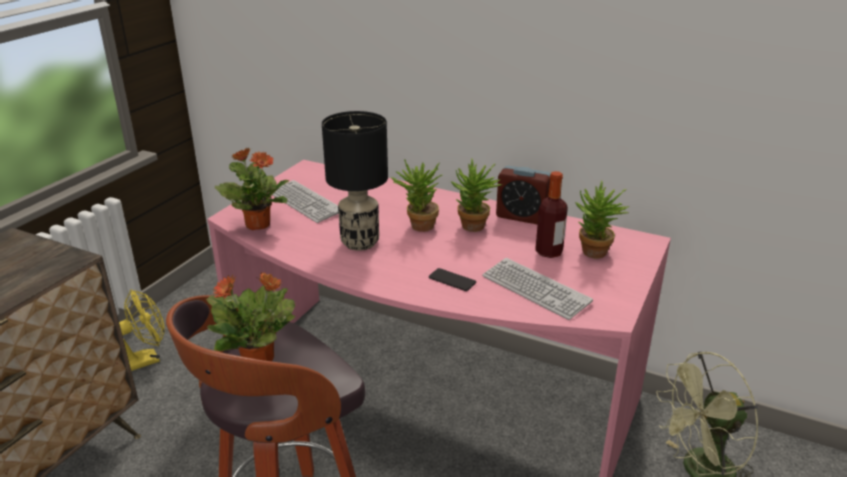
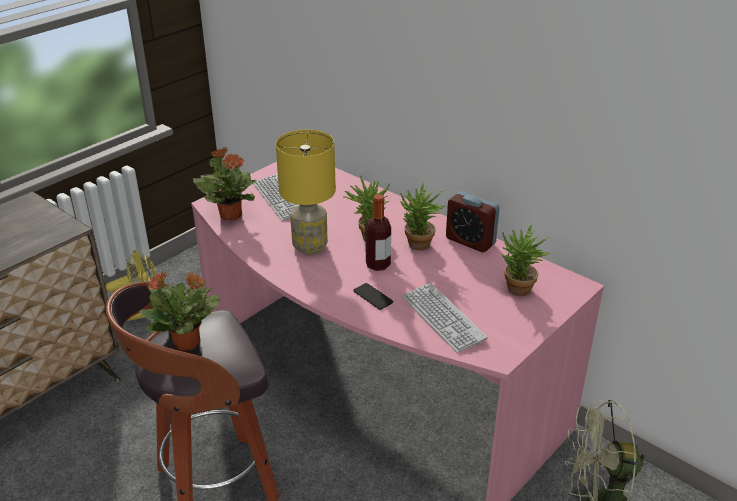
camera: 15 degrees right, 5 degrees up
black table lamp [322,111,388,251] -> yellow table lamp [276,130,336,255]
bottle [535,171,568,258] -> bottle moved to [366,194,391,271]

